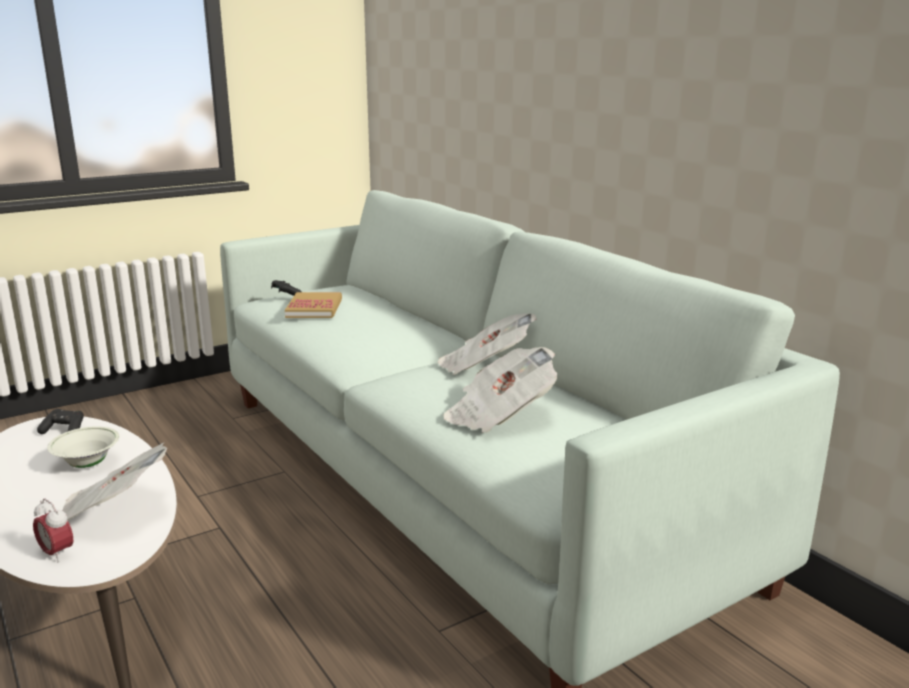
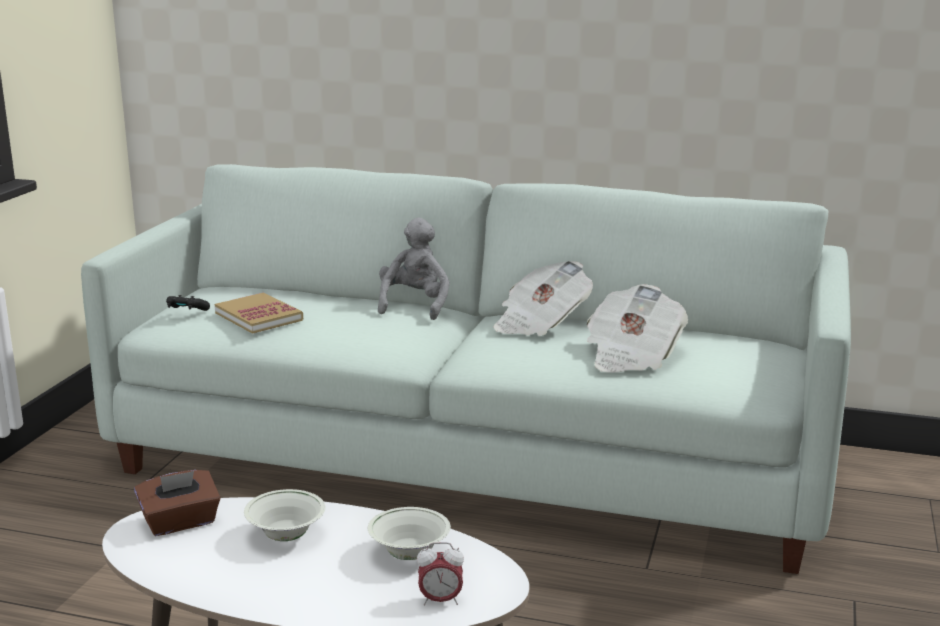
camera: 40 degrees left, 0 degrees up
black game controller [37,409,84,434] -> brown tissue box [134,470,221,536]
newspaper [63,442,167,520] -> white bowl [368,507,451,560]
none -> grey plush toy [378,217,449,320]

